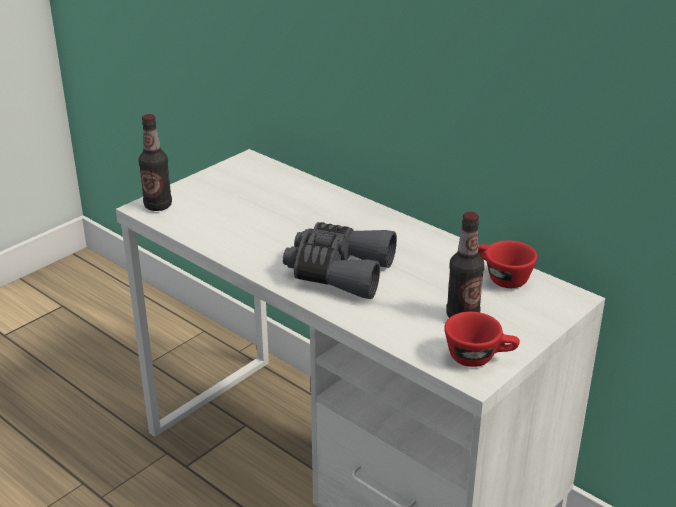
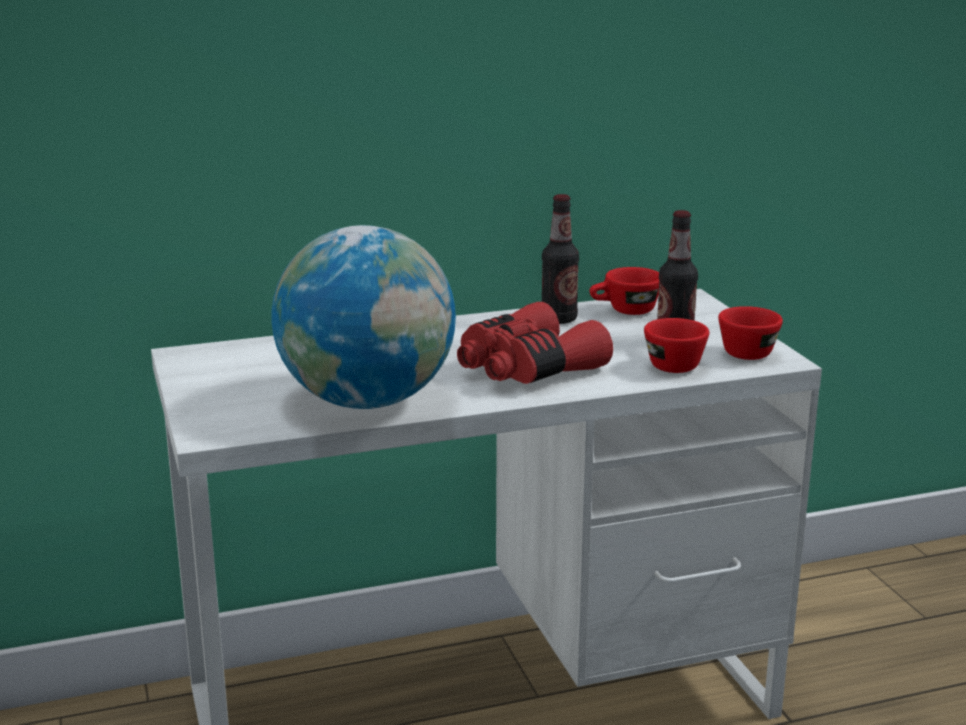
camera: 60 degrees left, 10 degrees down
bottle [138,114,172,211] -> bottle moved to [542,194,579,324]
grey binoculars [283,222,397,299] -> red binoculars [457,302,613,384]
none -> globe [272,225,456,409]
none -> red cup [644,318,709,373]

